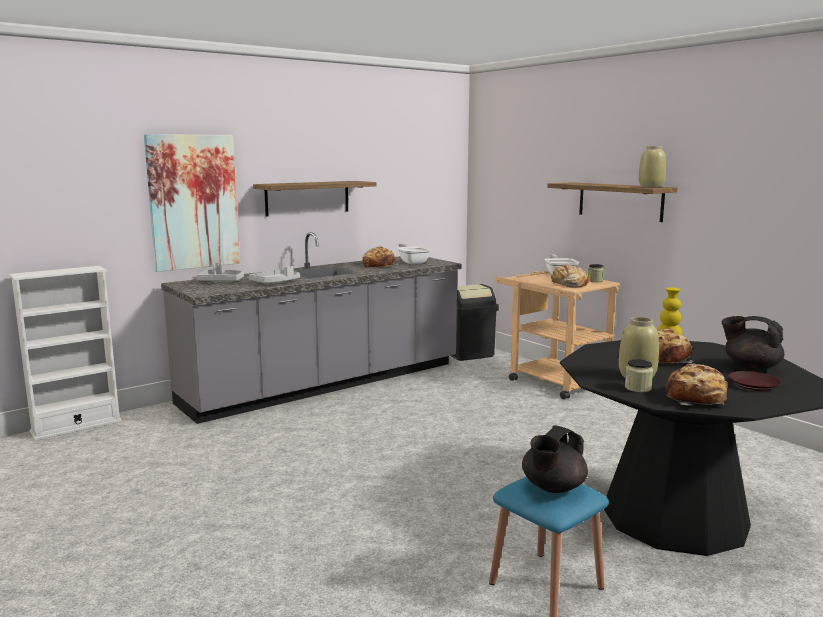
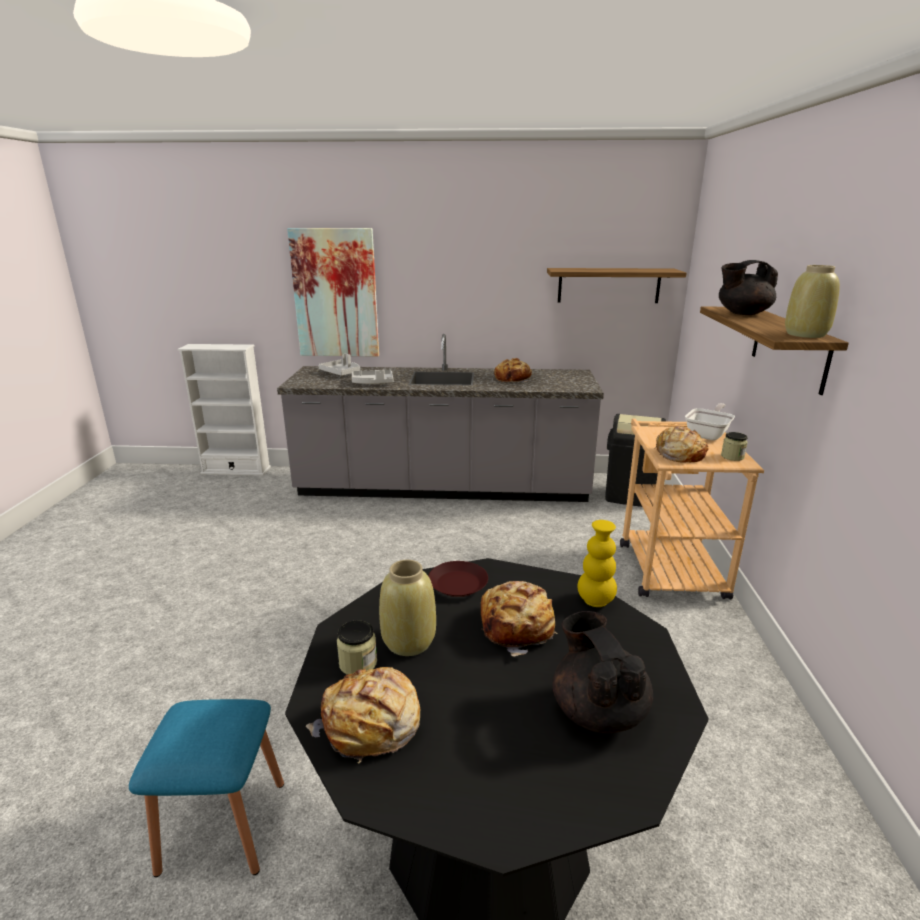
camera: 40 degrees right, 10 degrees up
shelf [253,181,376,216] -> shelf moved to [547,268,687,303]
frying pan [397,243,431,264] -> none
black teapot [522,425,588,493] -> black teapot moved to [719,260,778,315]
brown plate [728,371,782,391] -> brown plate moved to [428,561,488,597]

